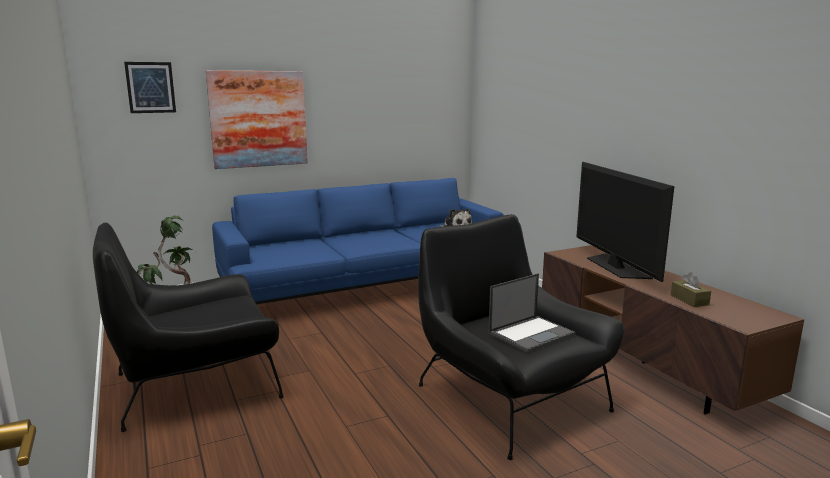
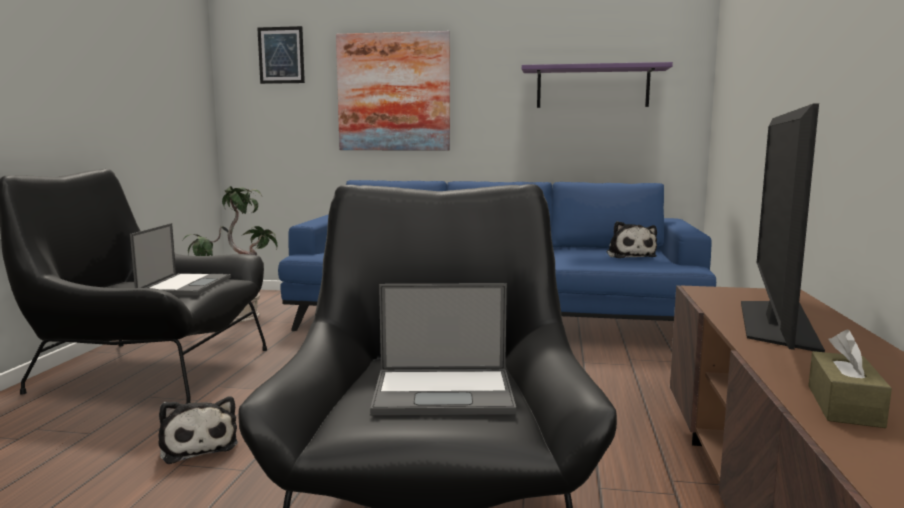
camera: 35 degrees right, 5 degrees down
none -> laptop [130,223,231,295]
none -> plush toy [158,396,238,464]
none -> purple shelf [522,62,673,108]

